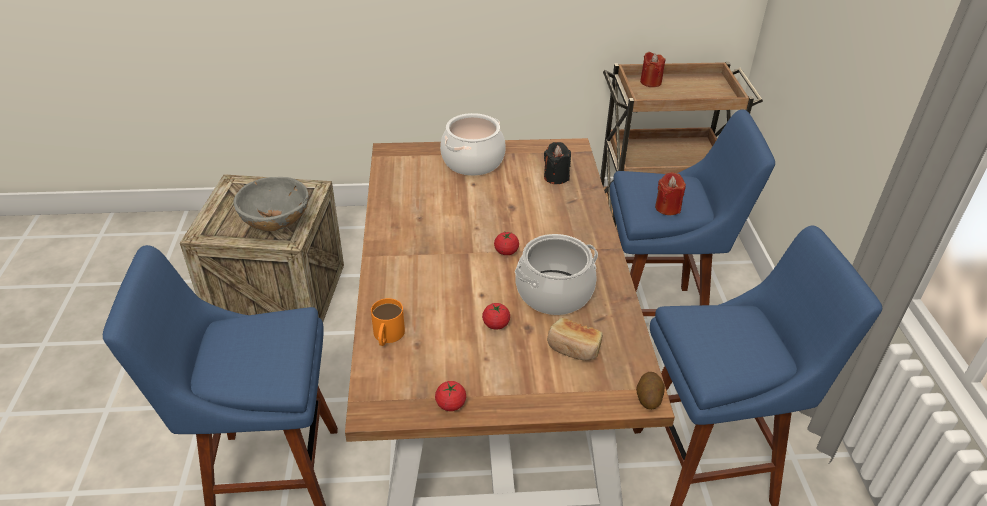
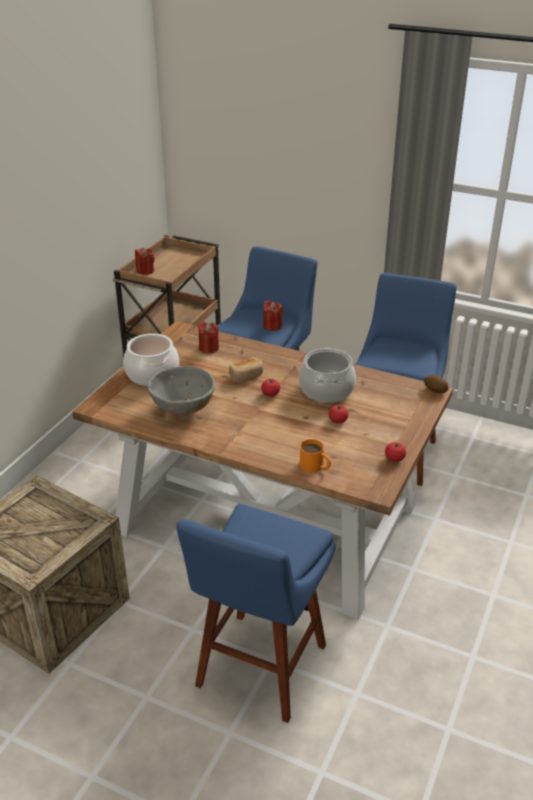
camera: 60 degrees left, 5 degrees down
grey bowl [234,177,309,231] -> grey bowl moved to [148,366,215,415]
black candle [544,142,571,184] -> red candle [198,321,219,354]
bread [547,318,602,360] -> bread moved to [229,357,263,383]

